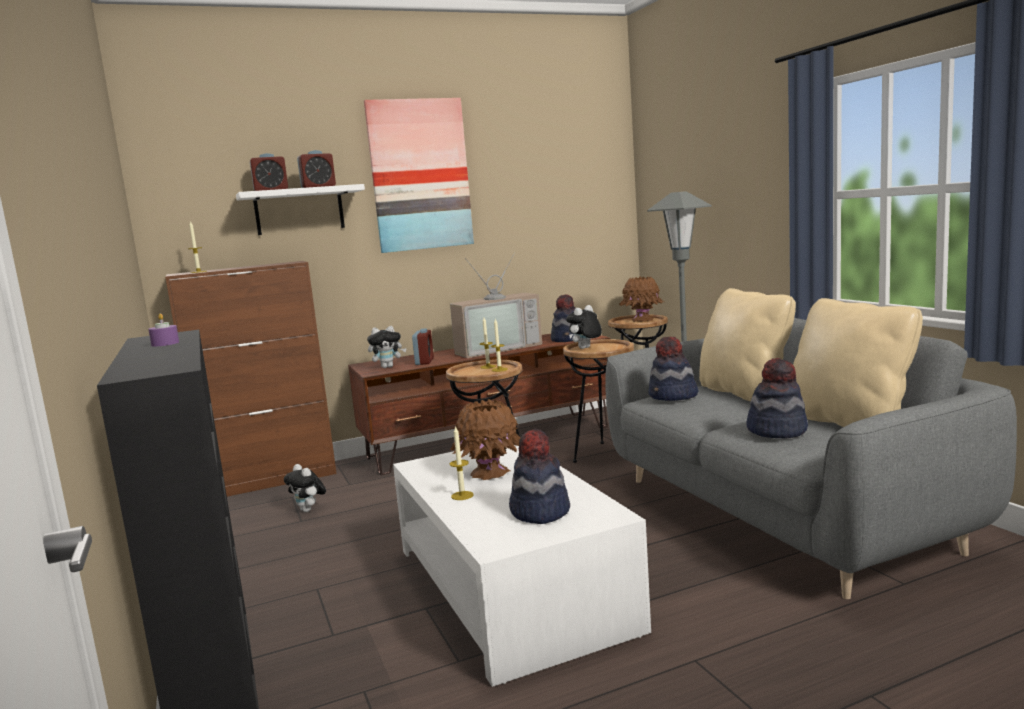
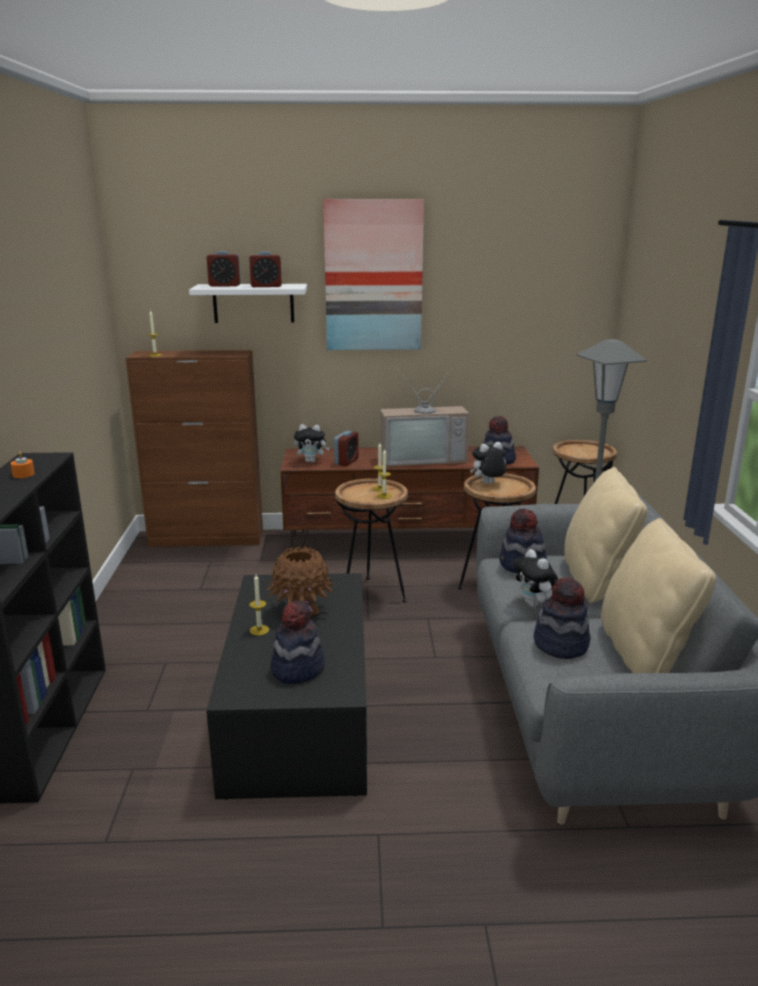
camera: 20 degrees right, 10 degrees up
purple candle [149,313,179,346] -> orange candle [10,452,35,478]
plush toy [284,464,326,512] -> plush toy moved to [513,549,558,607]
white coffee table [393,445,651,687] -> black coffee table [206,573,367,800]
brown vase [619,277,664,322] -> none

